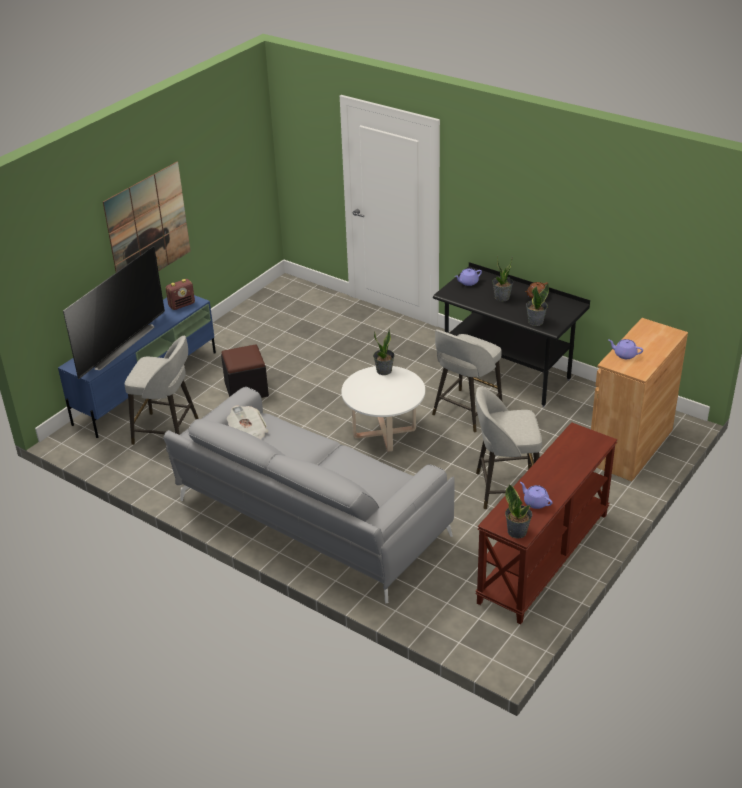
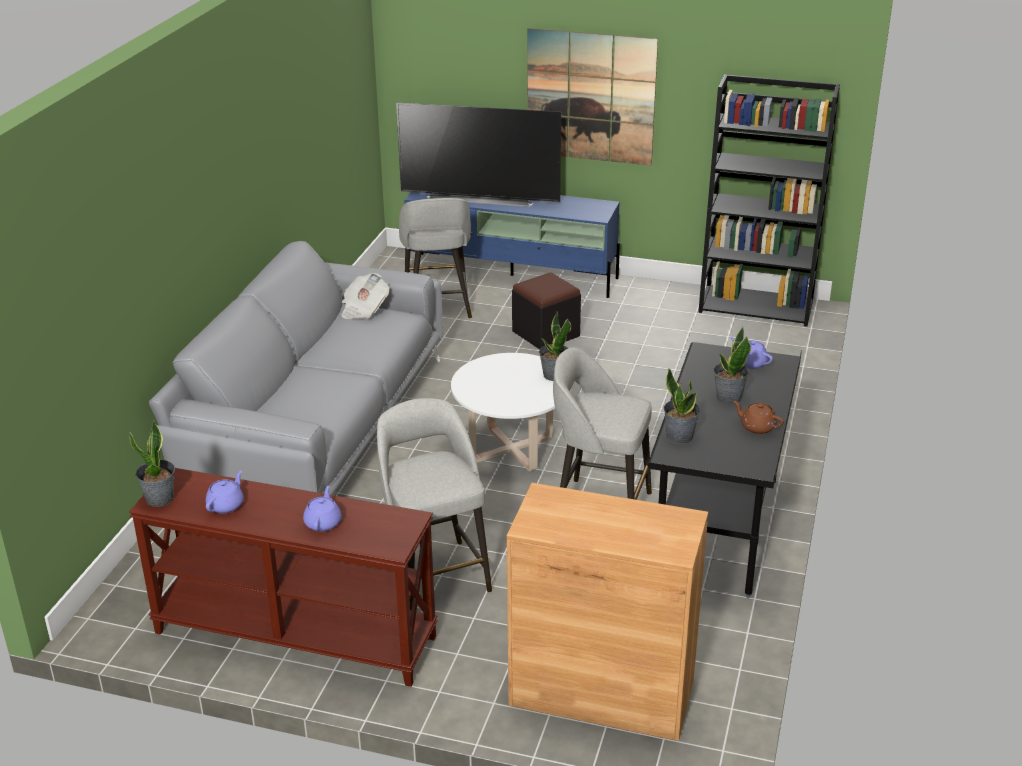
camera: 70 degrees right, 5 degrees down
radio [166,279,195,310] -> none
purple teapot [609,339,643,359] -> purple teapot moved to [303,486,341,532]
none -> black bookcase [698,74,840,327]

